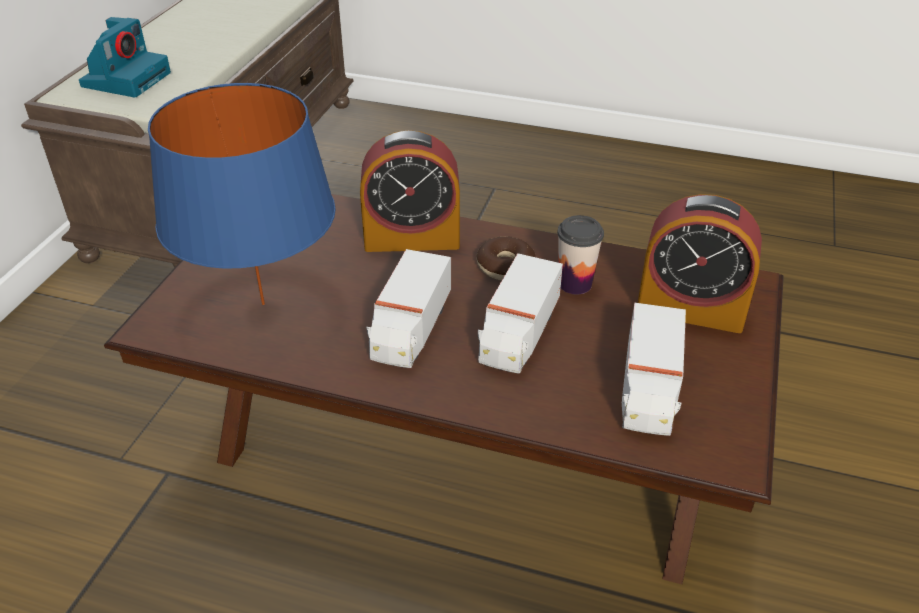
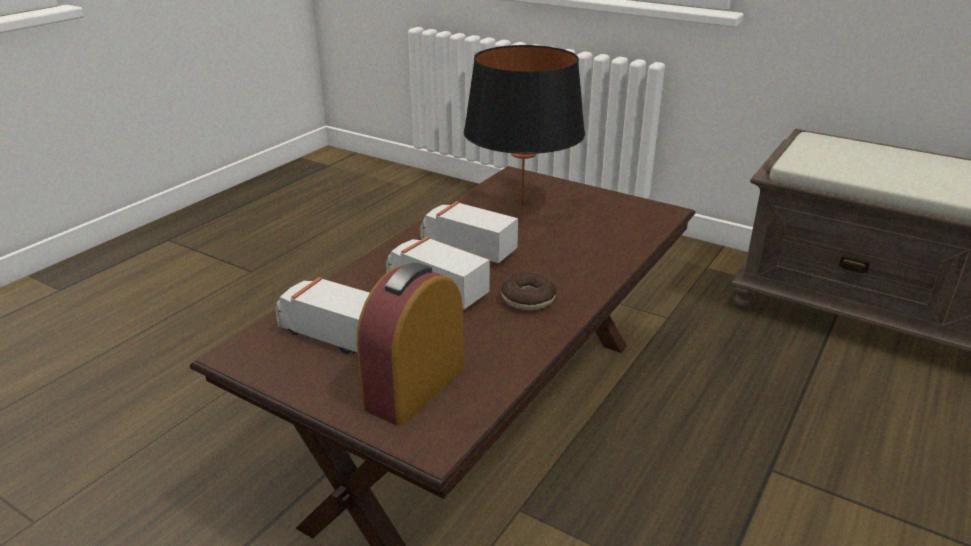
camera: 105 degrees right, 10 degrees down
camera [79,17,171,97] -> none
blue table lamp [148,83,336,305] -> black table lamp [464,45,585,205]
alarm clock [360,130,460,252] -> none
cup [557,215,604,294] -> none

